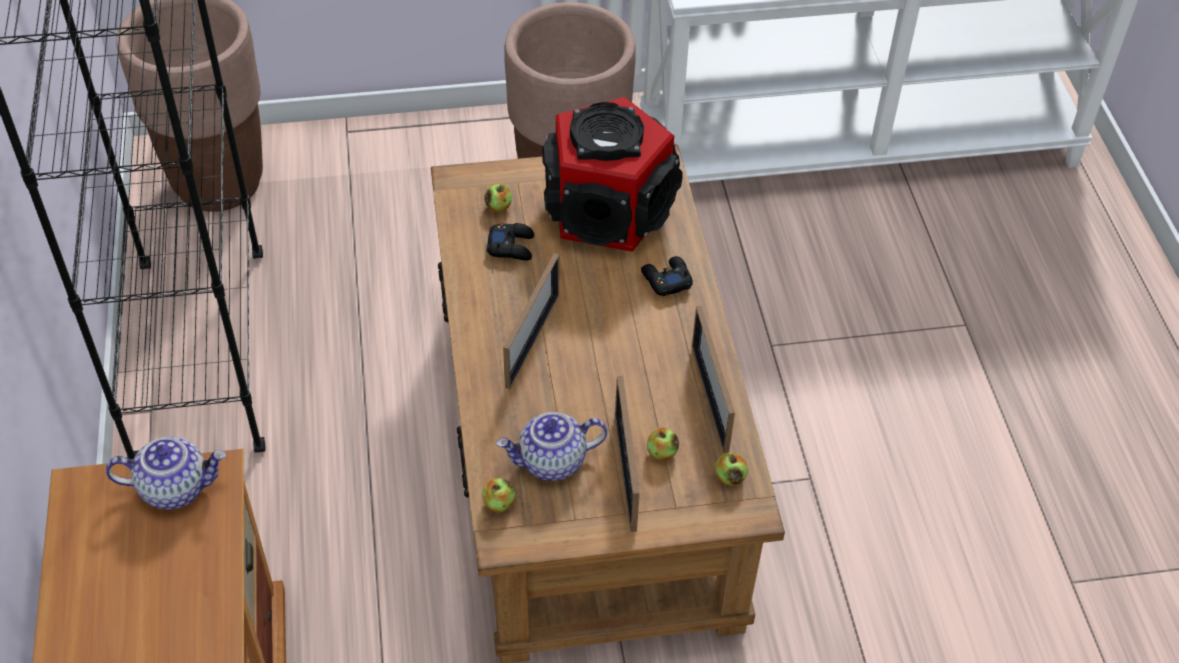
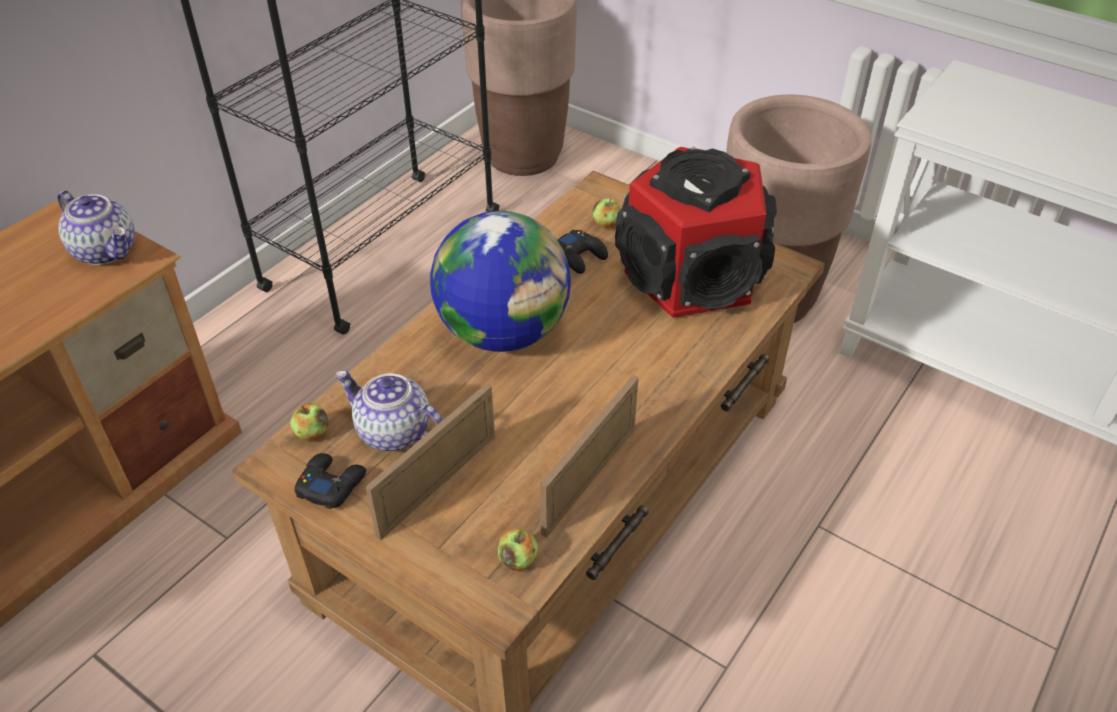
camera: 45 degrees right, 5 degrees down
picture frame [503,253,559,389] -> globe [430,211,571,352]
black game controller [641,256,693,296] -> black game controller moved to [295,453,366,509]
apple [647,427,679,461] -> none

